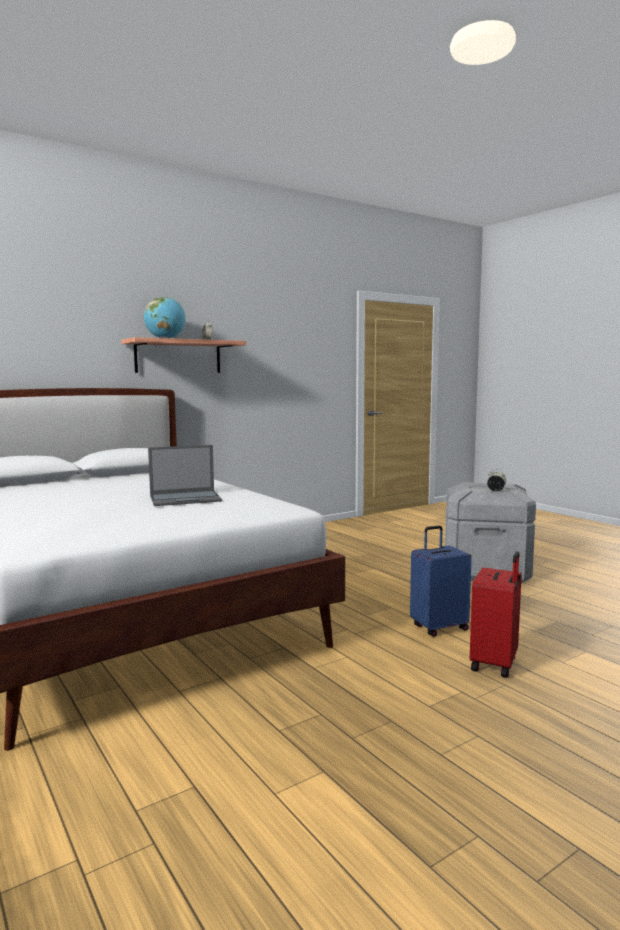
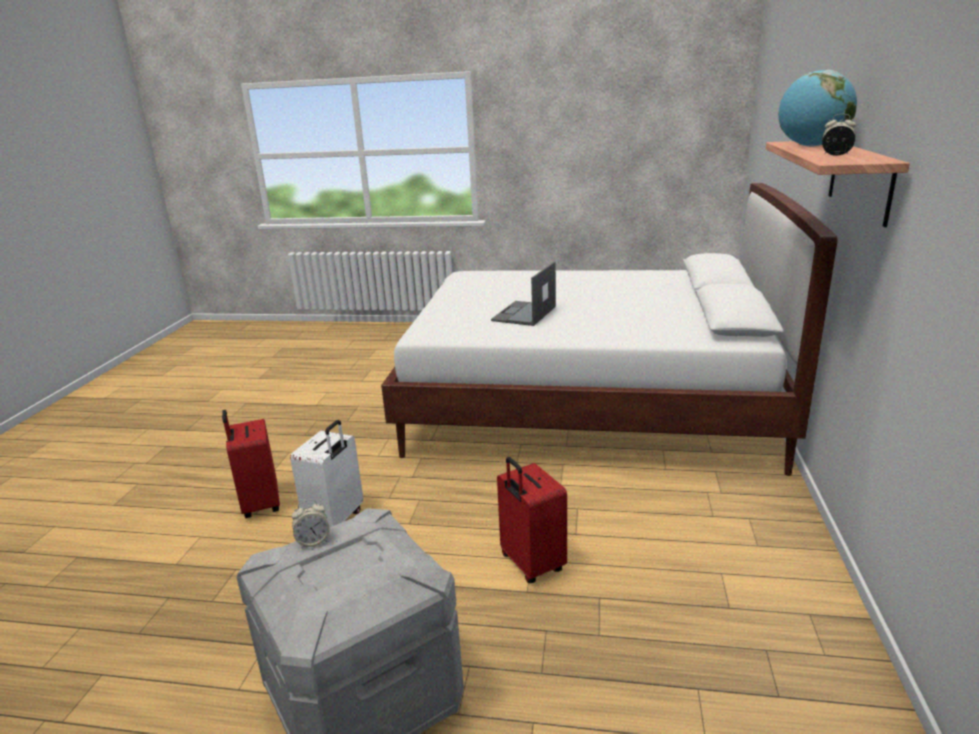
camera: 135 degrees right, 15 degrees up
blue suitcase [410,526,472,637] -> white suitcase [290,420,363,527]
none -> red suitcase [497,457,567,583]

